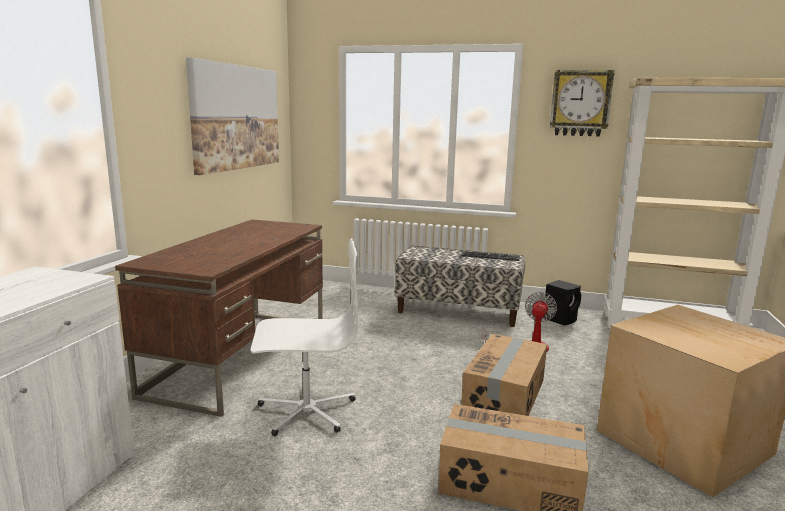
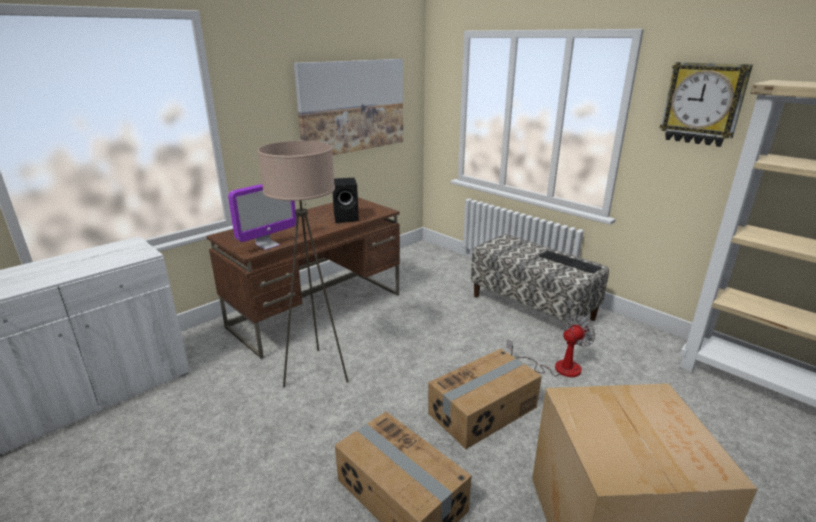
camera: 30 degrees right, 10 degrees up
white office chair [251,238,358,436] -> beige floor lamp [258,141,348,387]
black speaker [543,280,581,326] -> black speaker moved to [332,178,359,223]
none -> monitor [228,184,296,250]

